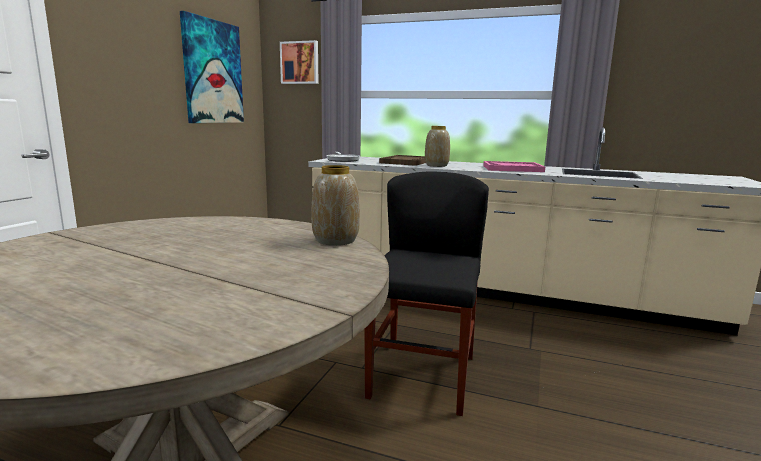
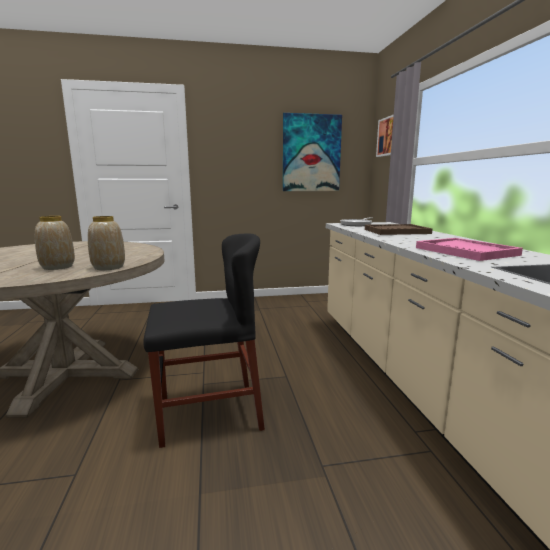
camera: 60 degrees right, 0 degrees up
vase [425,126,450,167] -> vase moved to [35,216,75,270]

